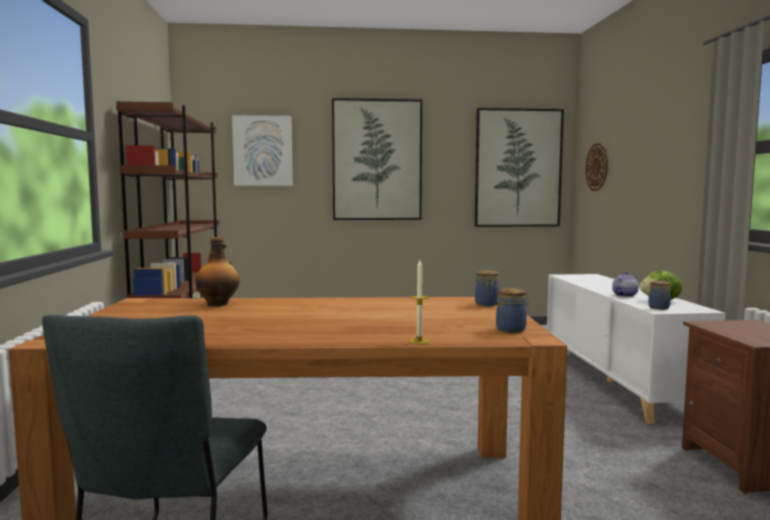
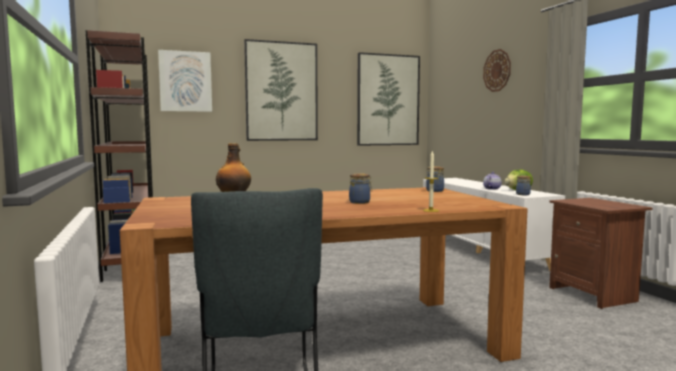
camera: 15 degrees left, 0 degrees up
jar [496,288,530,333] -> jar moved to [349,173,372,204]
wall clock [585,143,608,191] -> wall clock moved to [483,49,511,92]

